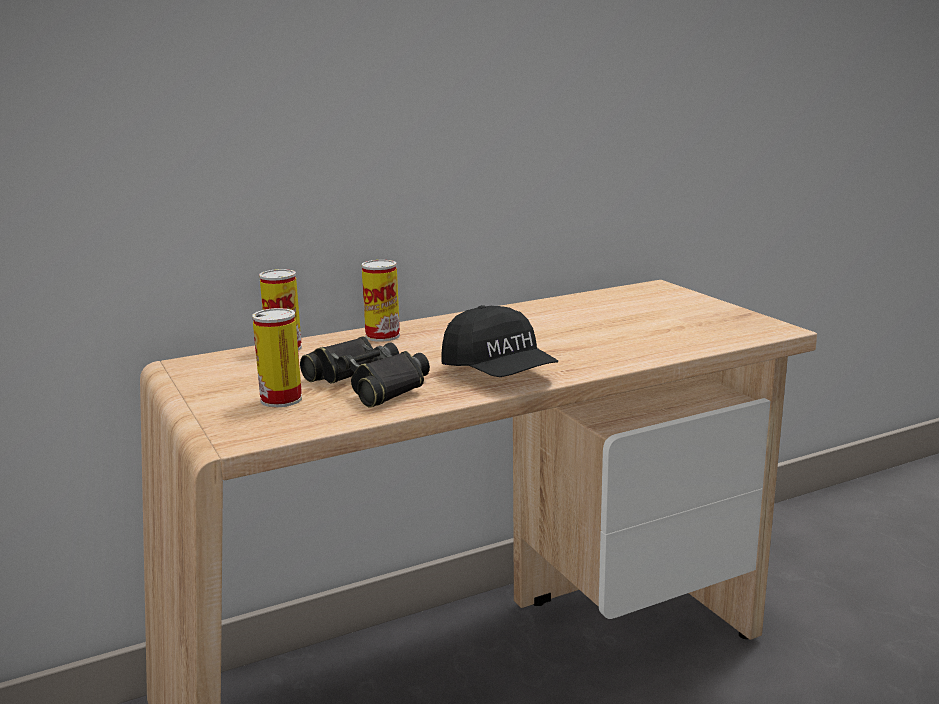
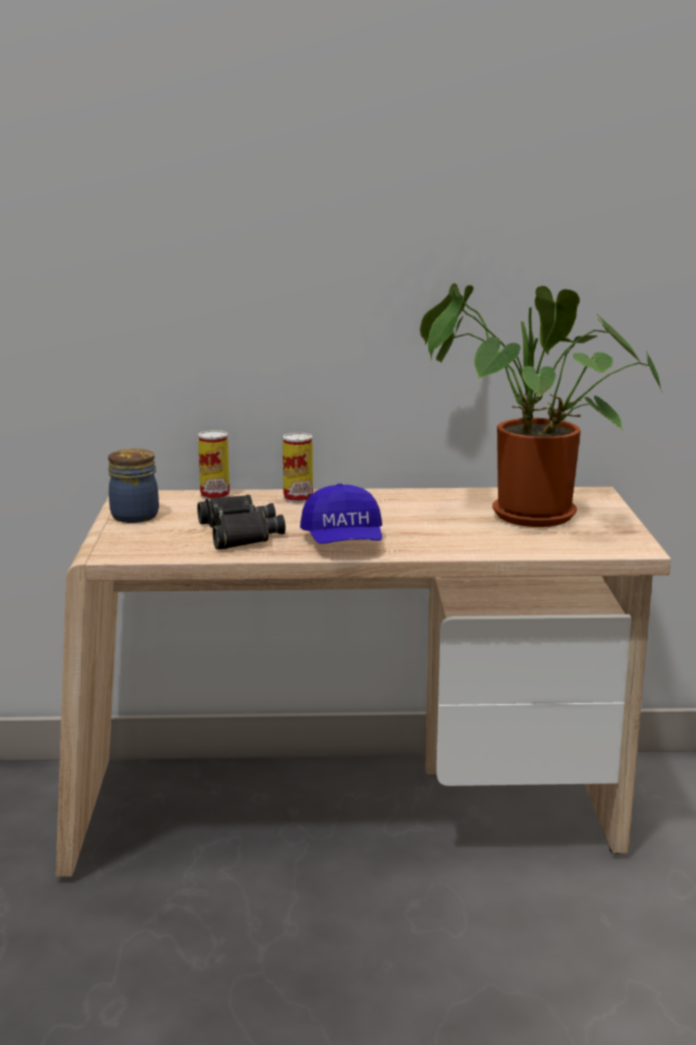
camera: 25 degrees right, 0 degrees up
can [252,308,302,408] -> none
black cap [441,305,558,377] -> blue cap [300,483,382,544]
none -> jar [108,449,159,523]
none -> potted plant [420,283,663,527]

